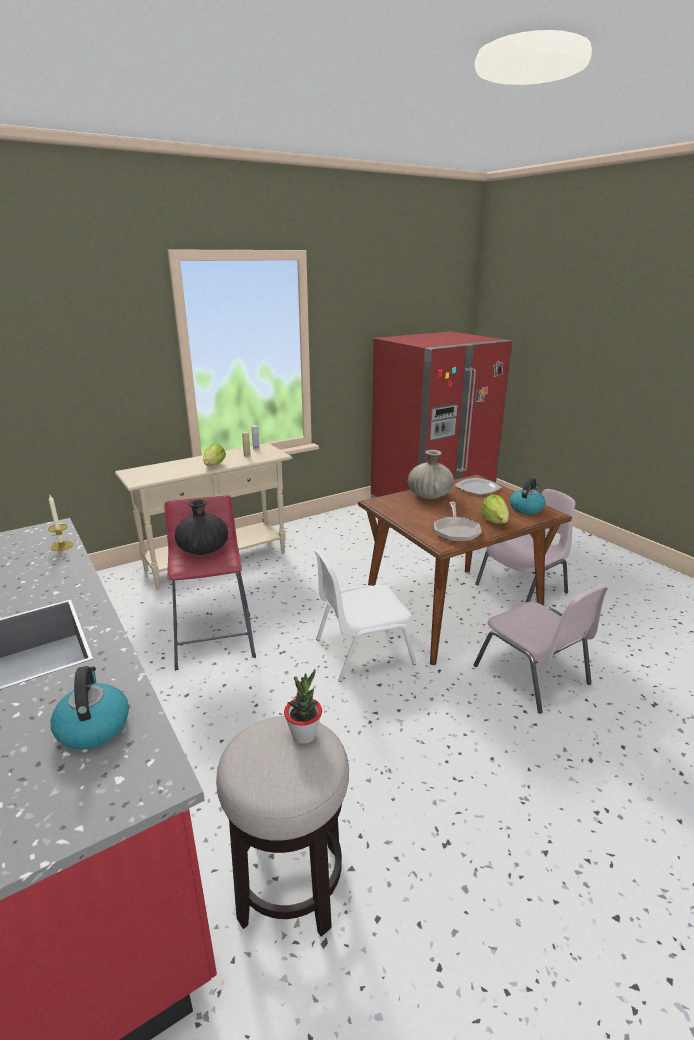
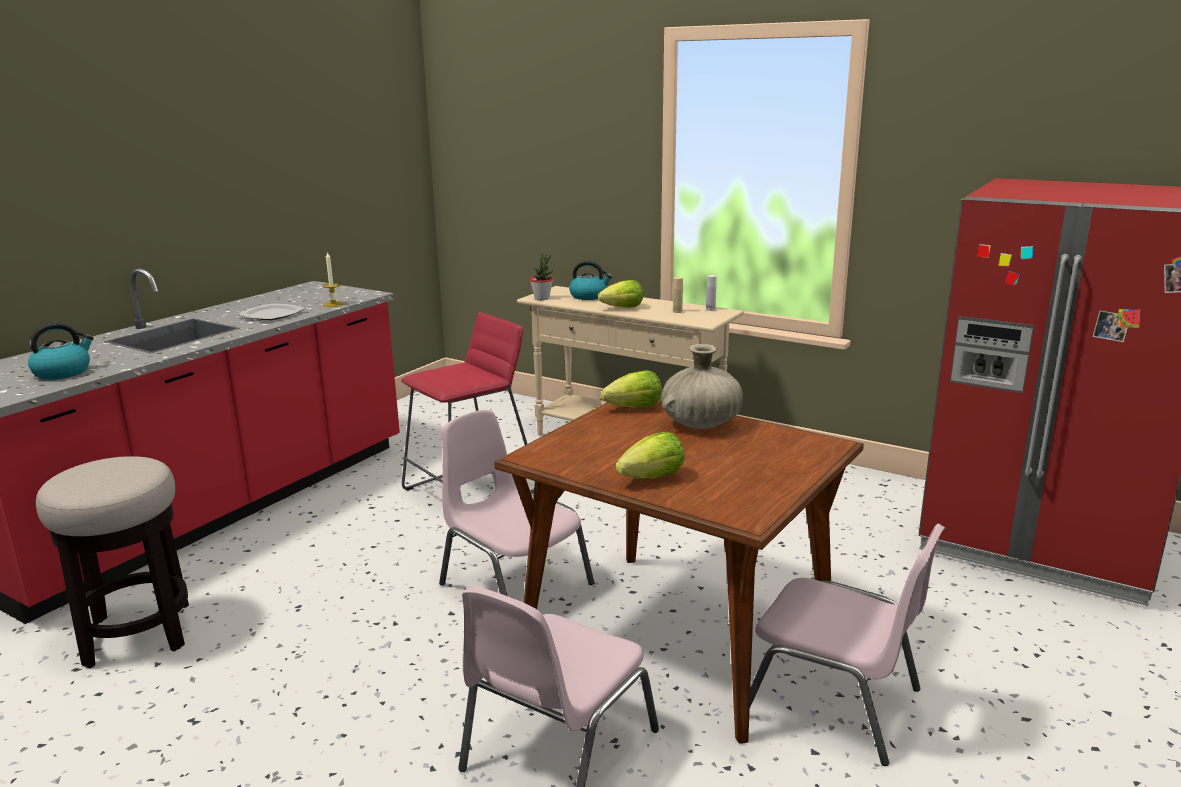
camera: 65 degrees right, 5 degrees down
black vase [175,499,228,555] -> none
potted plant [284,669,322,744] -> potted plant moved to [530,254,553,300]
white chair [315,550,417,682] -> pink chair [439,410,594,596]
frying pan [434,502,482,542] -> none
plate [455,478,501,495] -> plate moved to [238,304,305,320]
kettle [510,477,546,514] -> kettle moved to [569,261,612,300]
none -> lettuce [601,370,662,408]

